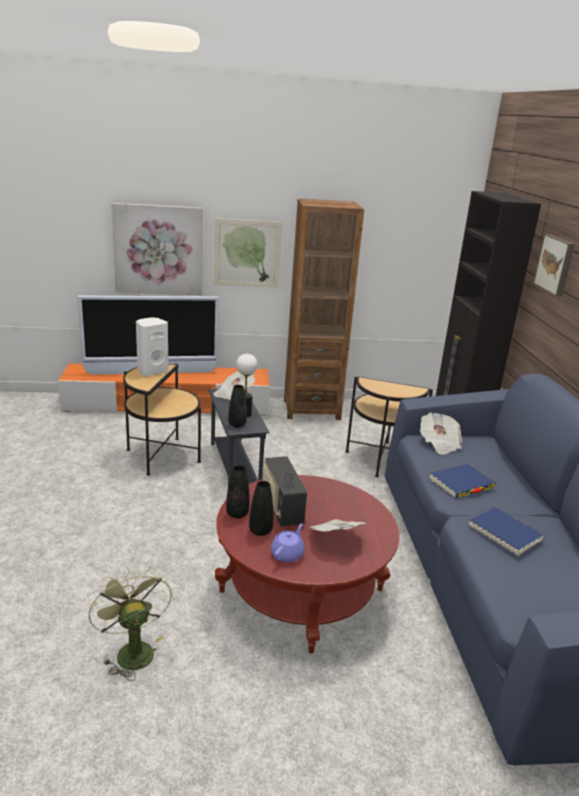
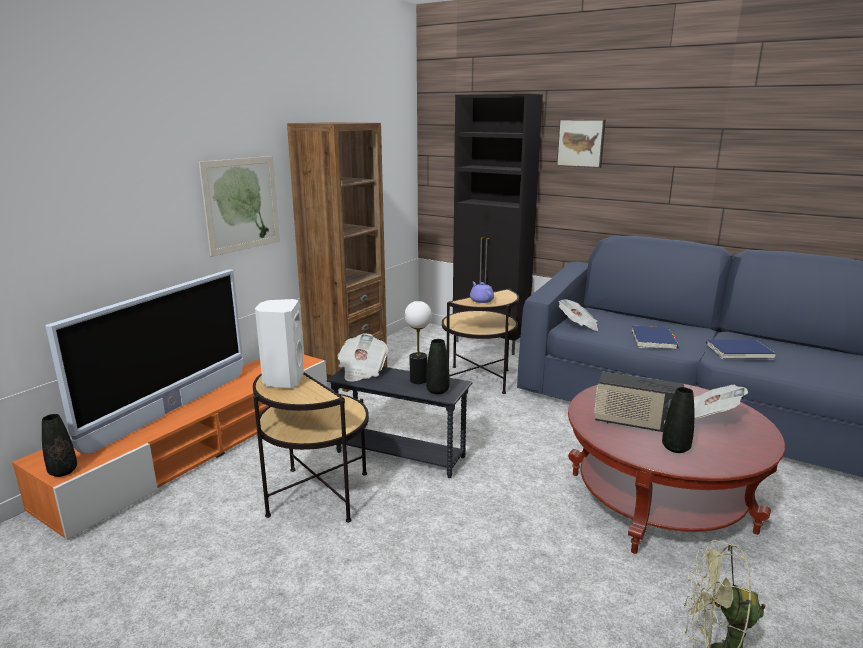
camera: 50 degrees left, 5 degrees down
picture [111,203,203,295] -> none
black vase [226,465,250,518] -> black vase moved to [42,414,77,477]
purple teapot [271,524,305,562] -> purple teapot moved to [470,282,494,303]

